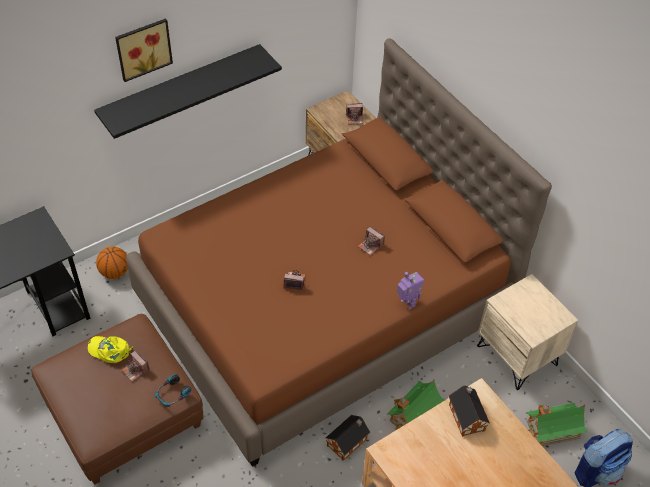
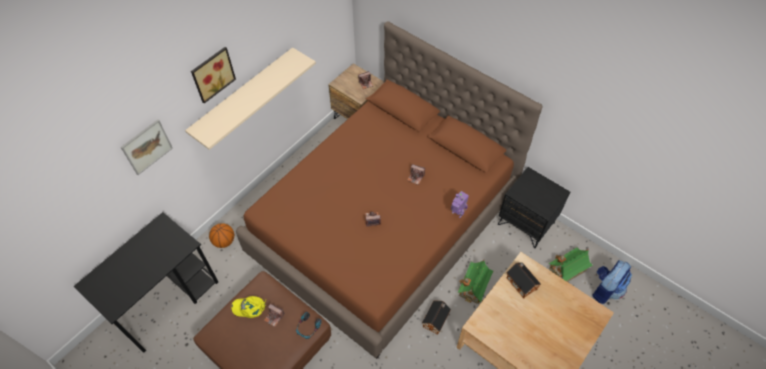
camera: 15 degrees left, 5 degrees up
black shelf [94,44,282,139] -> beige shelf [185,47,316,150]
beige nightstand [477,274,579,390] -> black nightstand [498,167,570,248]
none -> picture [121,120,173,175]

